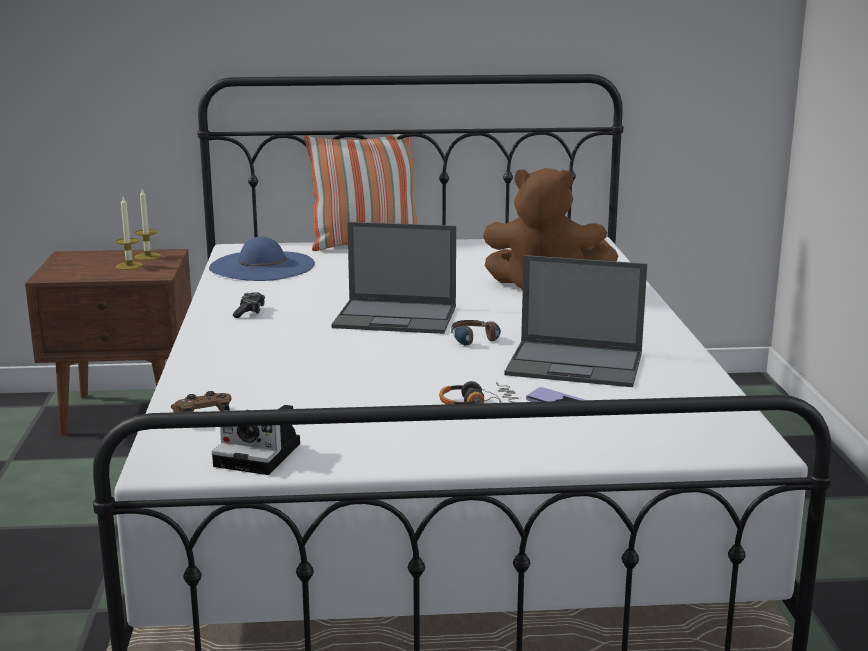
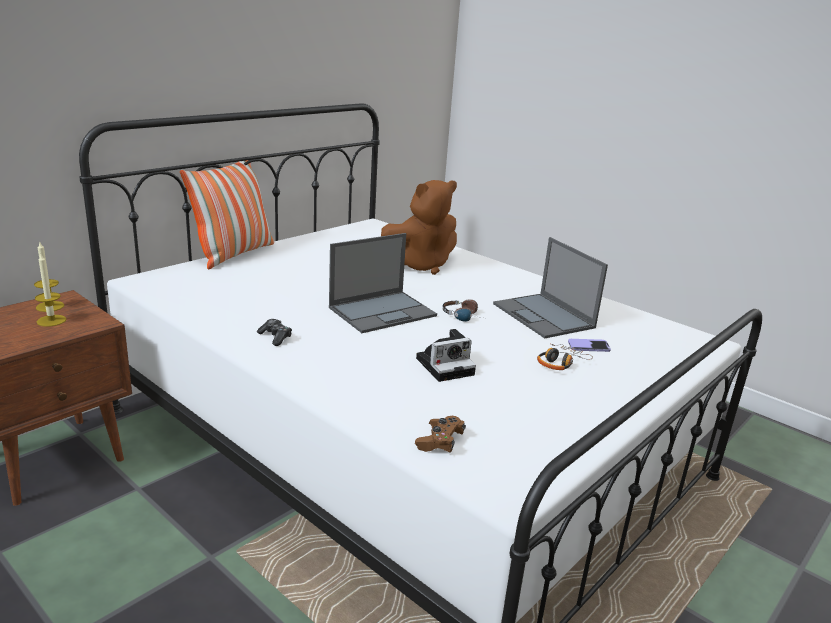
camera: 45 degrees left, 5 degrees up
blue hat [209,236,315,281] -> none
camera [212,405,300,475] -> camera moved to [416,329,476,382]
laptop [504,255,647,387] -> laptop turned 90 degrees clockwise [493,237,608,338]

